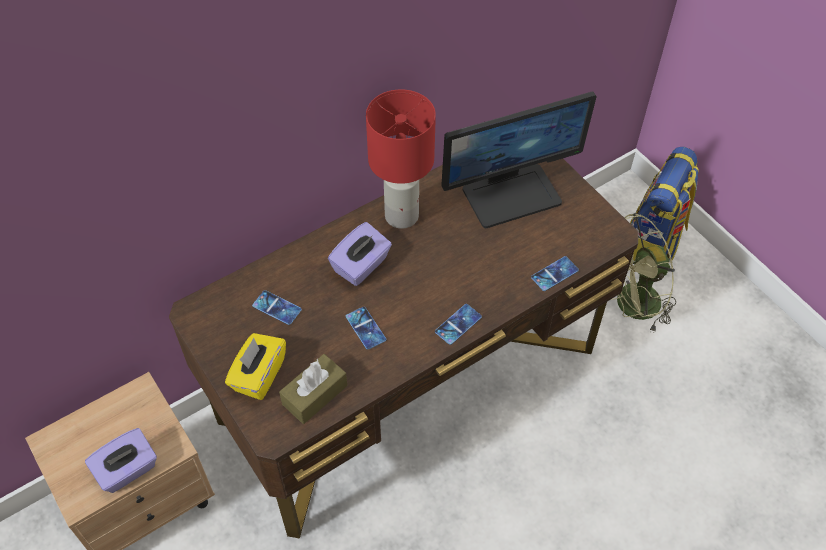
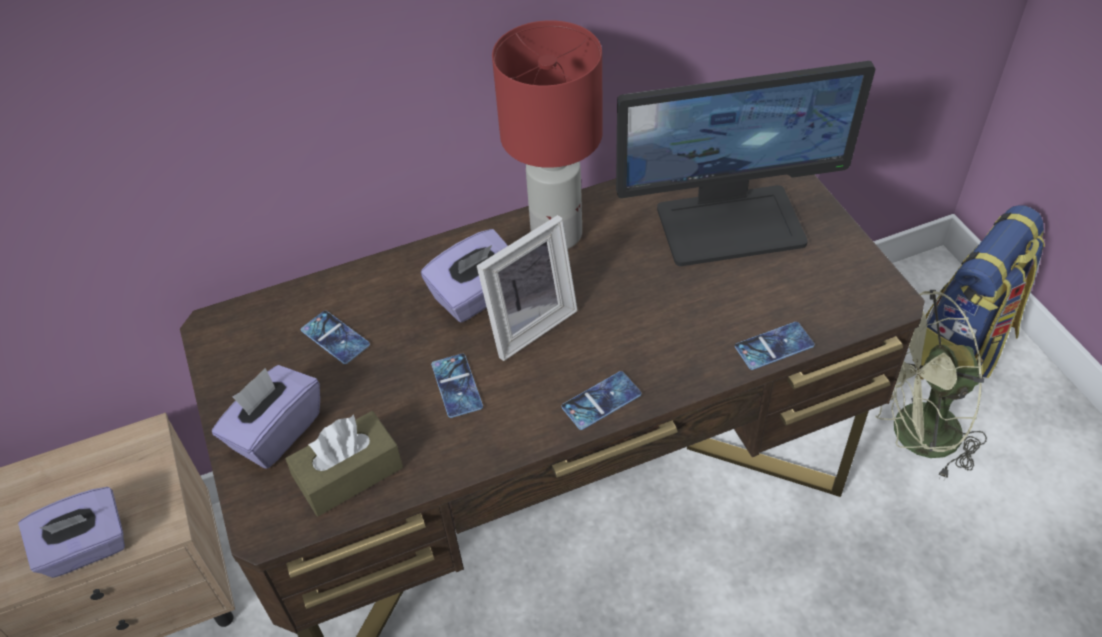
camera: 15 degrees right, 5 degrees down
yellow tissue box [225,333,286,400] -> purple tissue box [212,365,320,469]
none -> picture frame [477,215,578,361]

